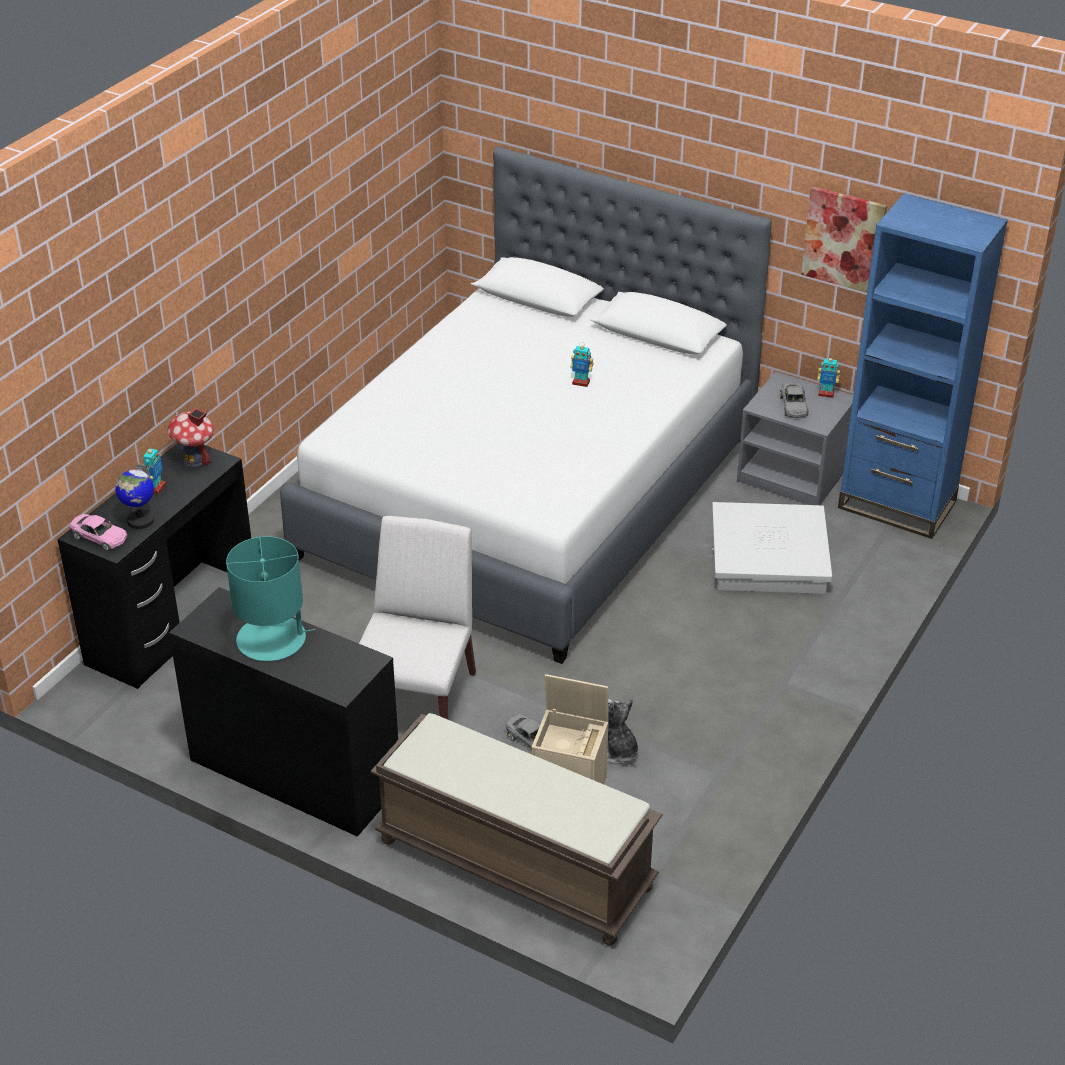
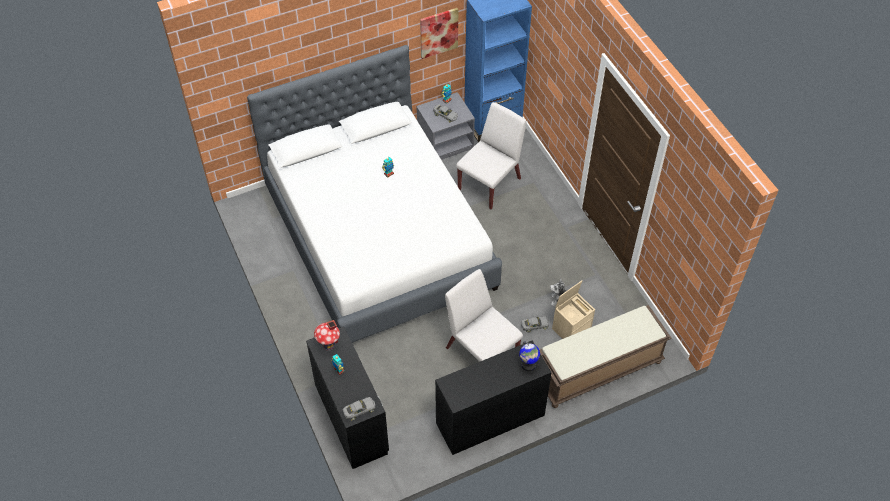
camera: 55 degrees left, 15 degrees up
pink toy car [69,514,127,551] -> grey toy car [342,397,375,421]
globe [115,464,154,529] -> globe moved to [519,341,540,371]
turquoise table lamp [226,536,315,661] -> none
white storage box [712,502,832,594] -> white chair [456,102,527,209]

